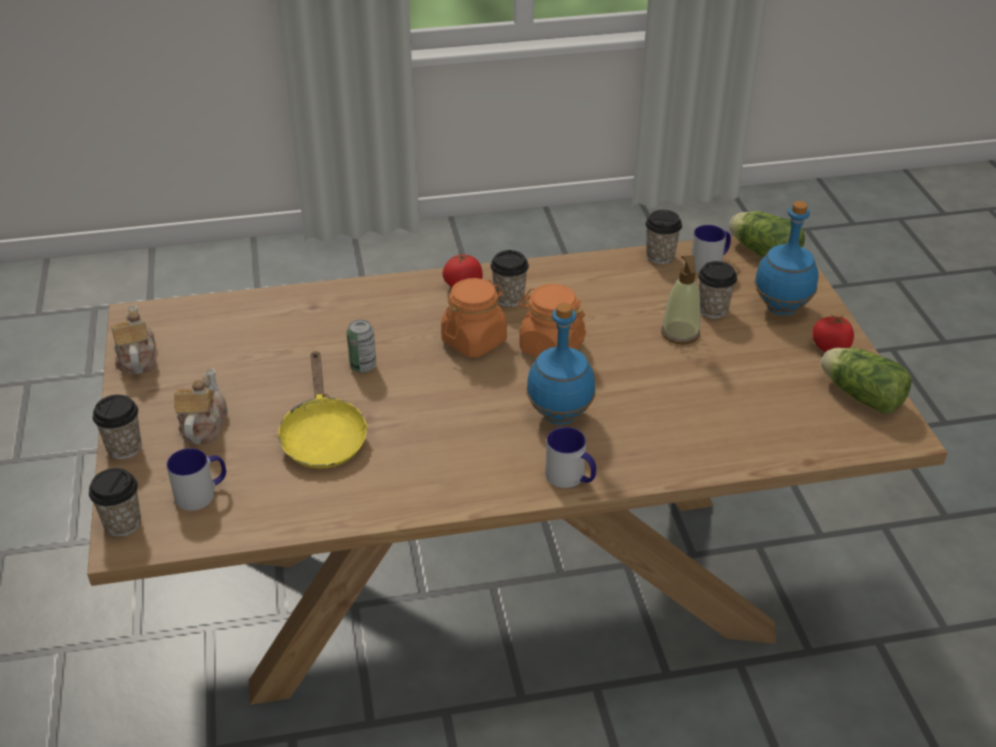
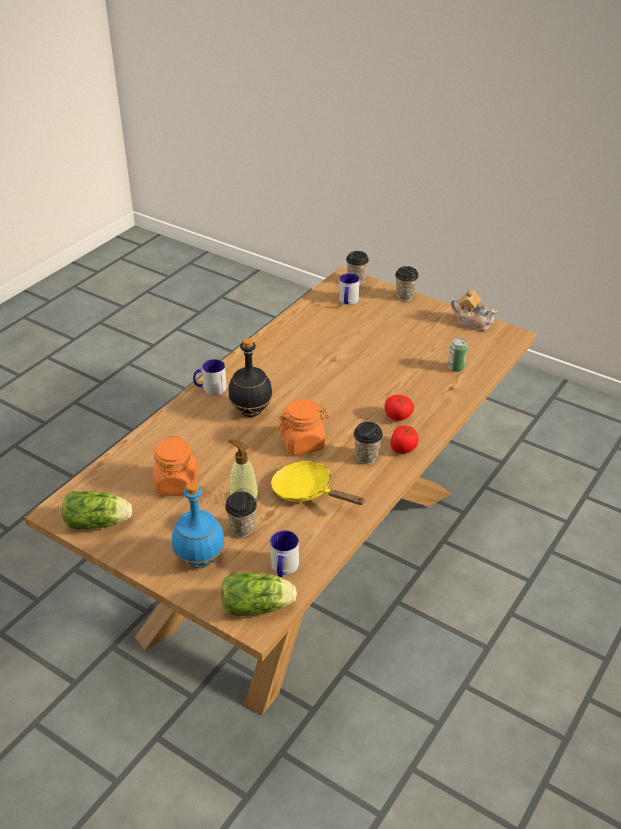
camera: 135 degrees right, 0 degrees up
teapot [174,368,228,444] -> none
yellow frying pan [277,351,368,468] -> yellow frying pan moved to [271,461,365,505]
can [347,319,376,372] -> can moved to [448,338,468,372]
orange jar [441,278,507,358] -> orange jar moved to [154,436,197,496]
blue bottle [527,303,595,425] -> black bottle [228,338,273,417]
cup [645,210,682,264] -> none
tomato [812,314,854,352] -> tomato moved to [385,395,414,421]

